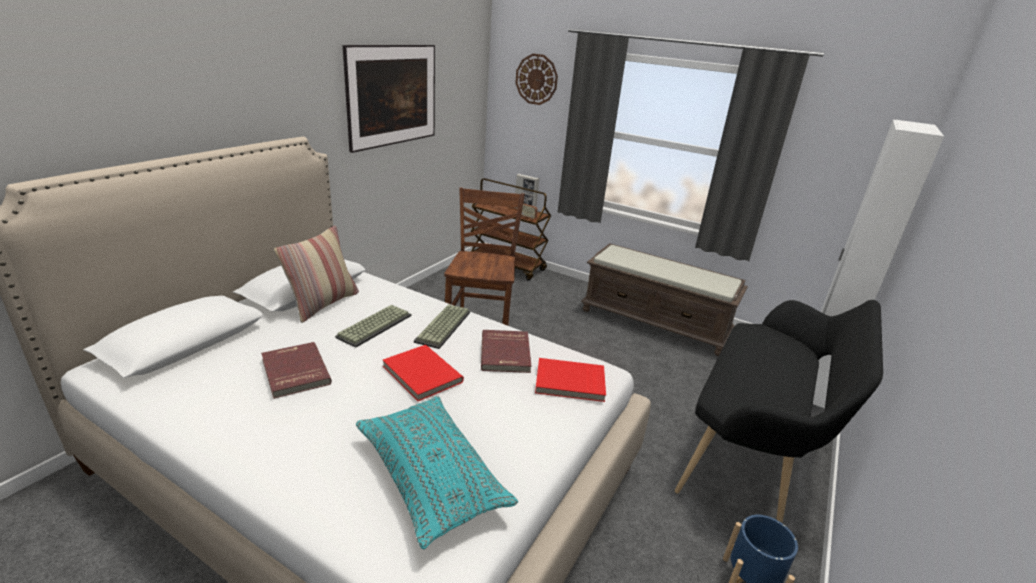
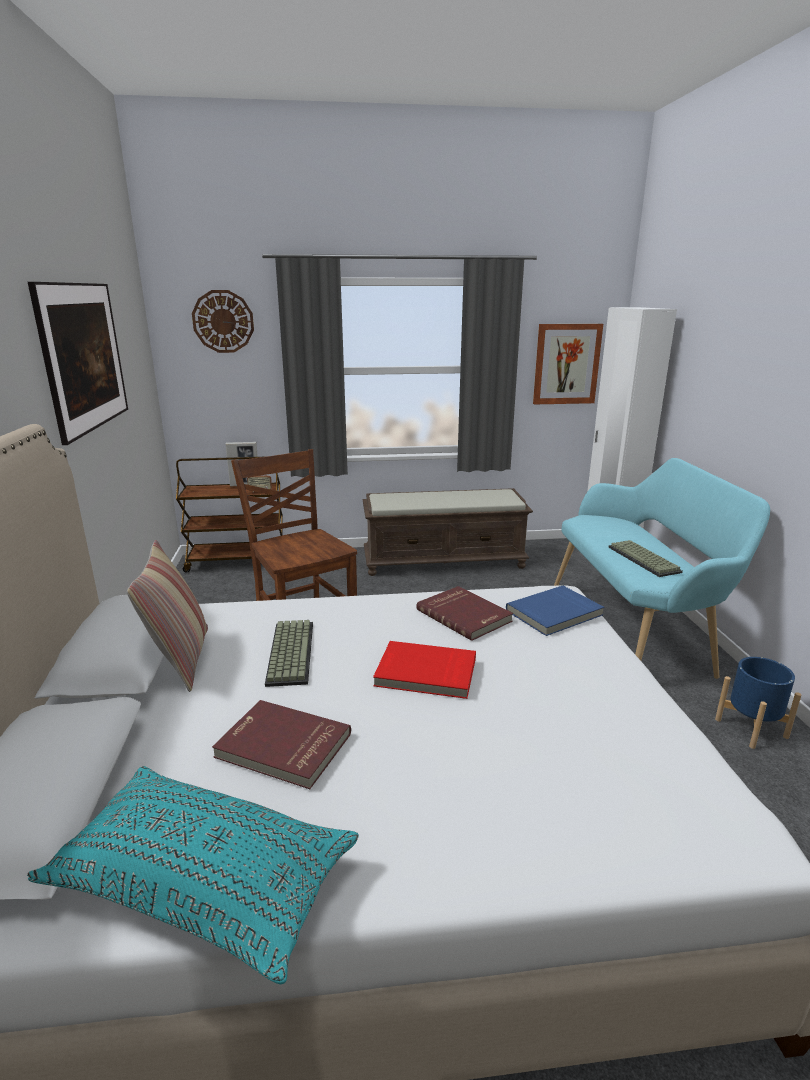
camera: 35 degrees left, 5 degrees down
turquoise pillow [356,396,518,549] -> turquoise pillow moved to [27,766,359,984]
keyboard [414,304,470,349] -> keyboard moved to [608,540,683,577]
red book [535,358,606,402] -> blue book [506,586,604,636]
black bench [675,300,883,523] -> turquoise bench [554,458,770,679]
none -> picture [533,324,603,405]

